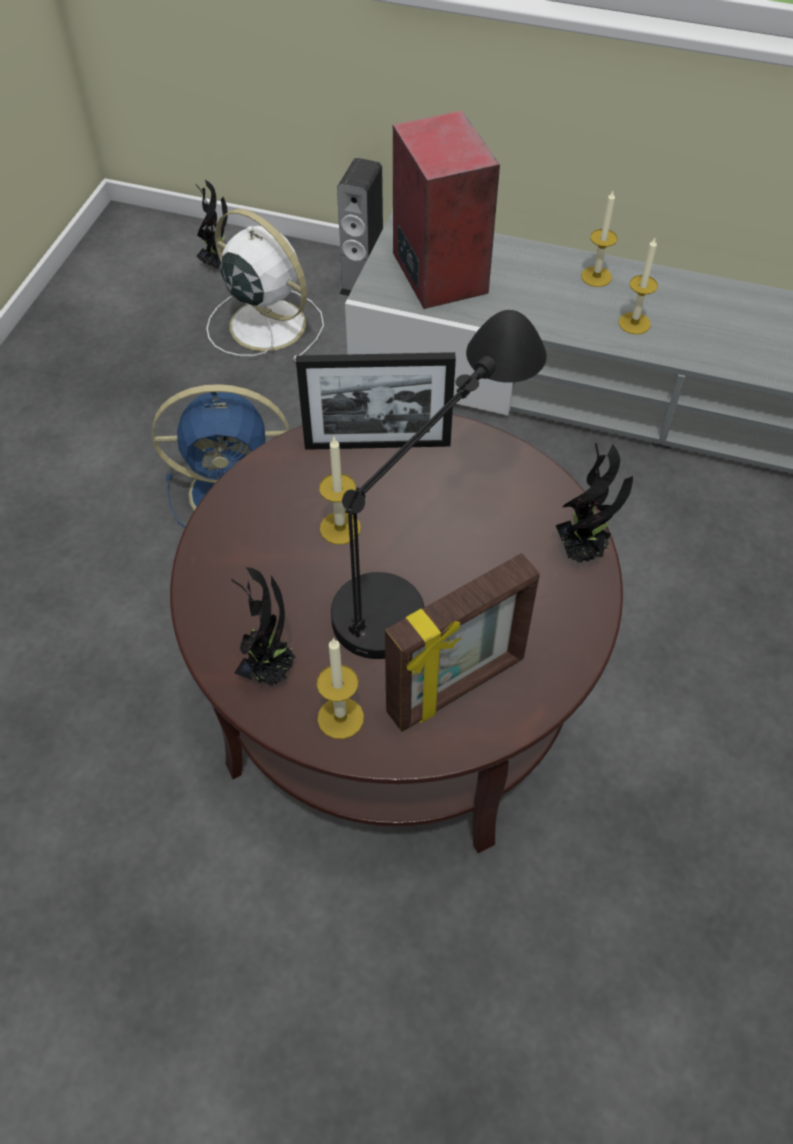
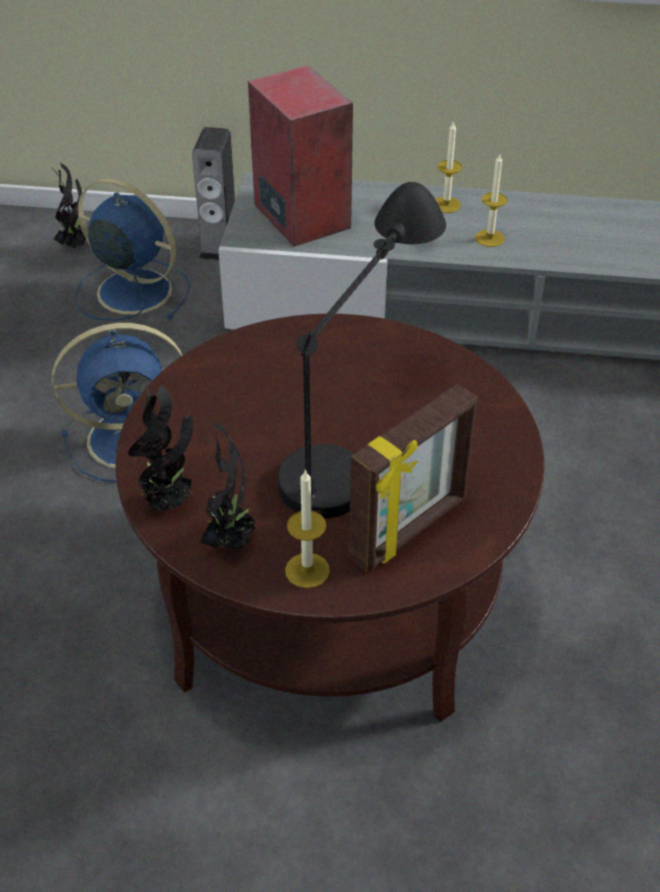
camera: 10 degrees left, 10 degrees down
white fan [207,209,324,362] -> blue fan [75,178,190,321]
picture frame [296,352,456,450] -> none
candle [319,438,361,545] -> none
potted plant [556,443,633,563] -> potted plant moved to [128,384,193,512]

